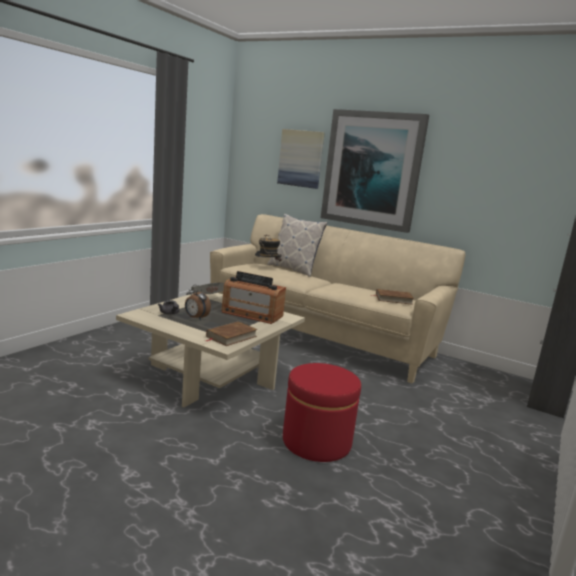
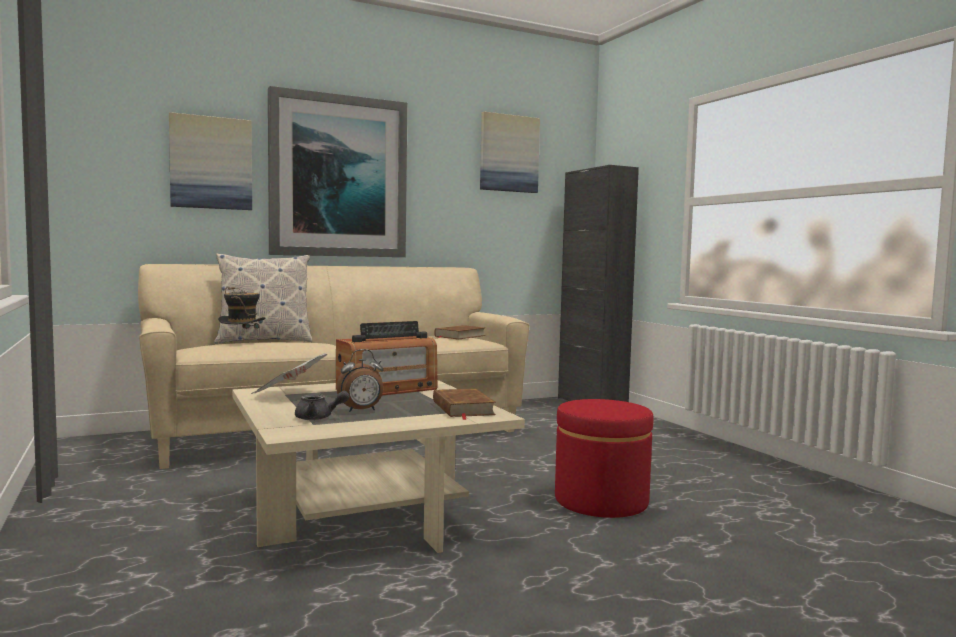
camera: 55 degrees left, 10 degrees down
none -> picture [480,112,540,193]

